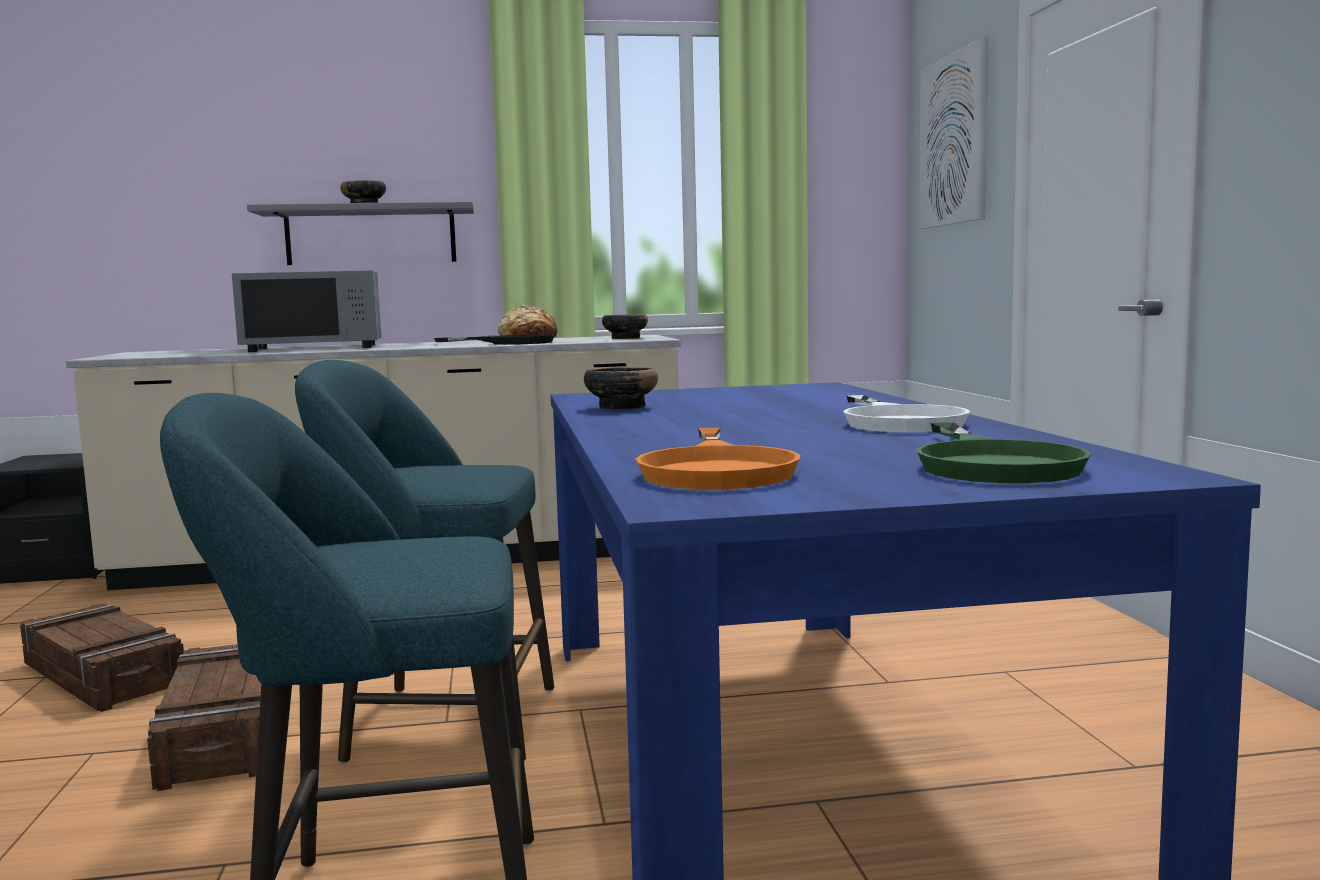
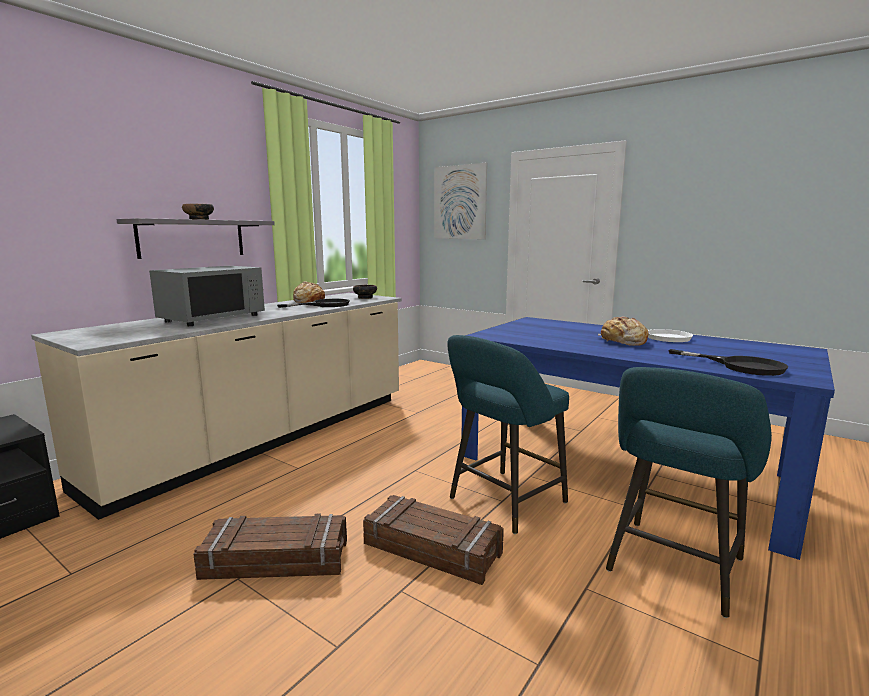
camera: 45 degrees left, 5 degrees up
bowl [584,367,658,410] -> none
orange frying pan [636,428,800,489] -> black frying pan [668,349,788,376]
green frying pan [916,422,1092,483] -> none
none -> bread [598,317,648,346]

